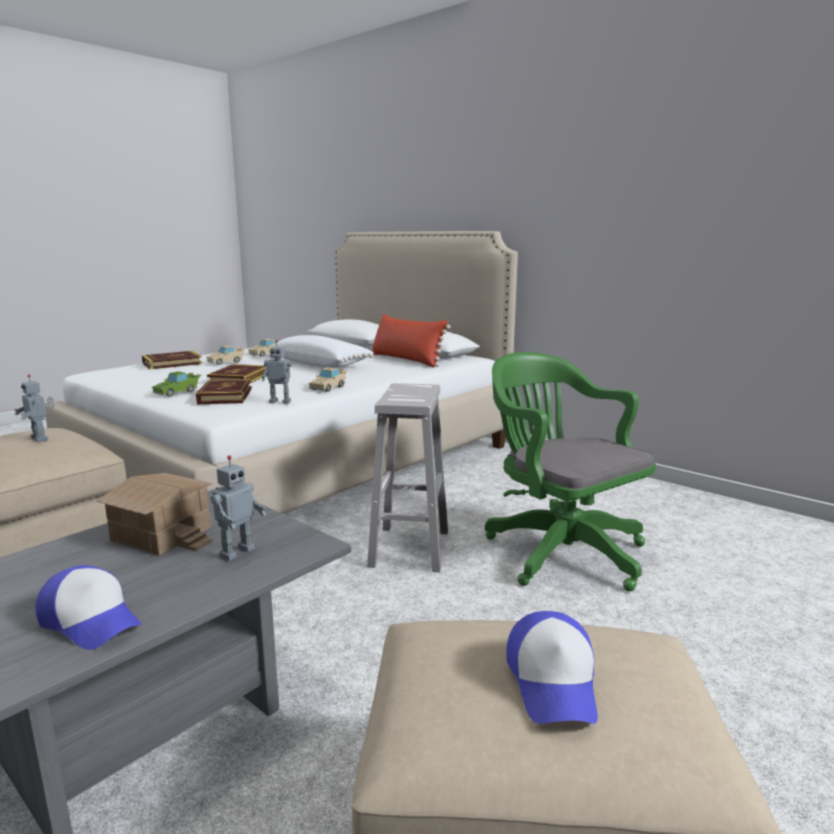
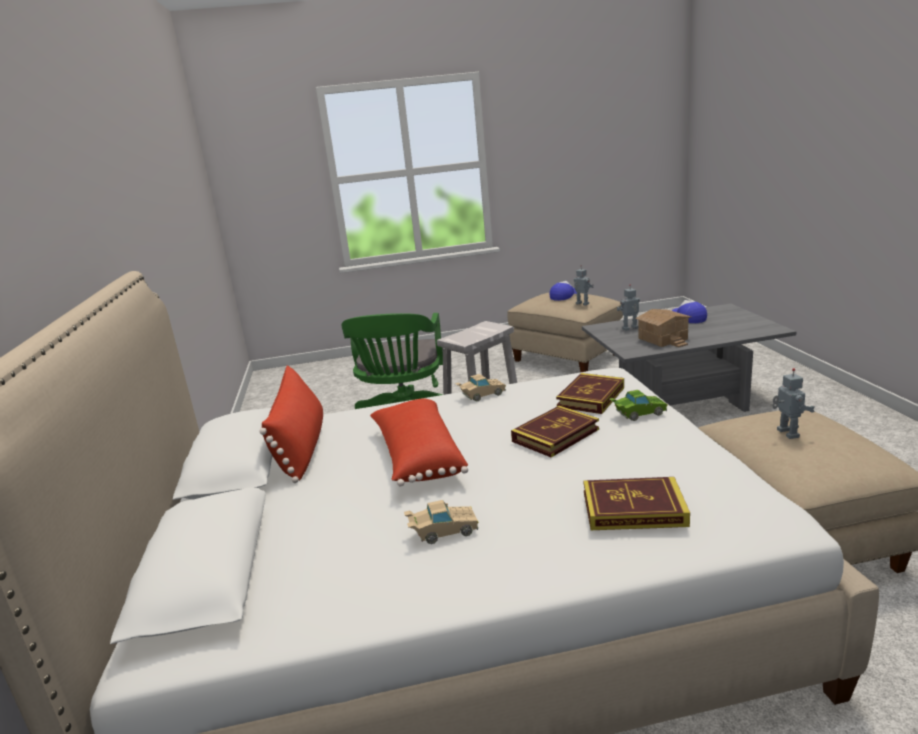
camera: 140 degrees left, 5 degrees up
beige toy car [206,345,246,365] -> none
toy robot [262,340,292,404] -> toy robot moved to [574,265,594,306]
white pillow [273,335,374,368] -> red pillow [370,399,468,487]

